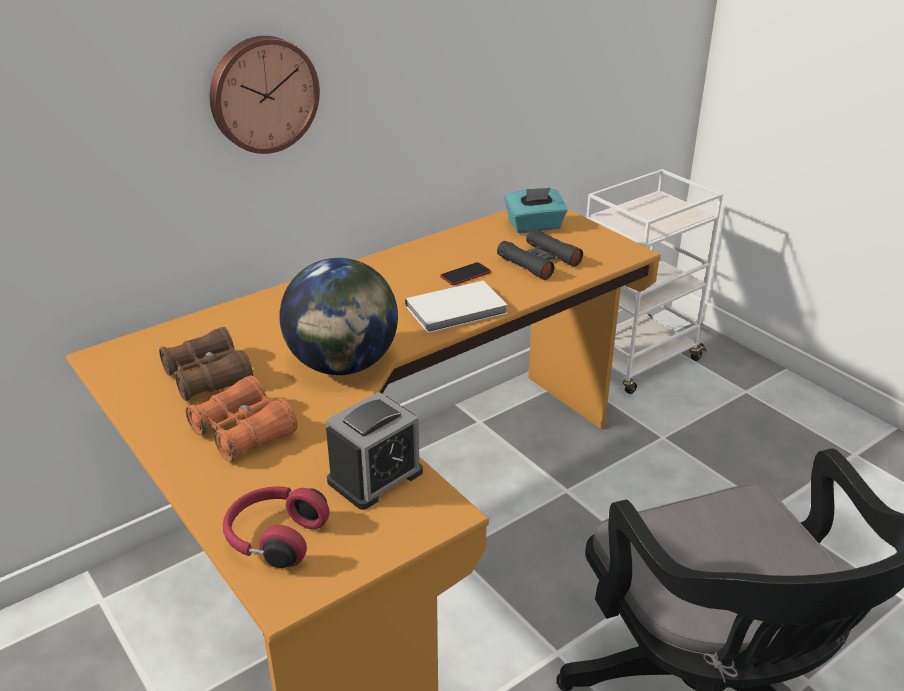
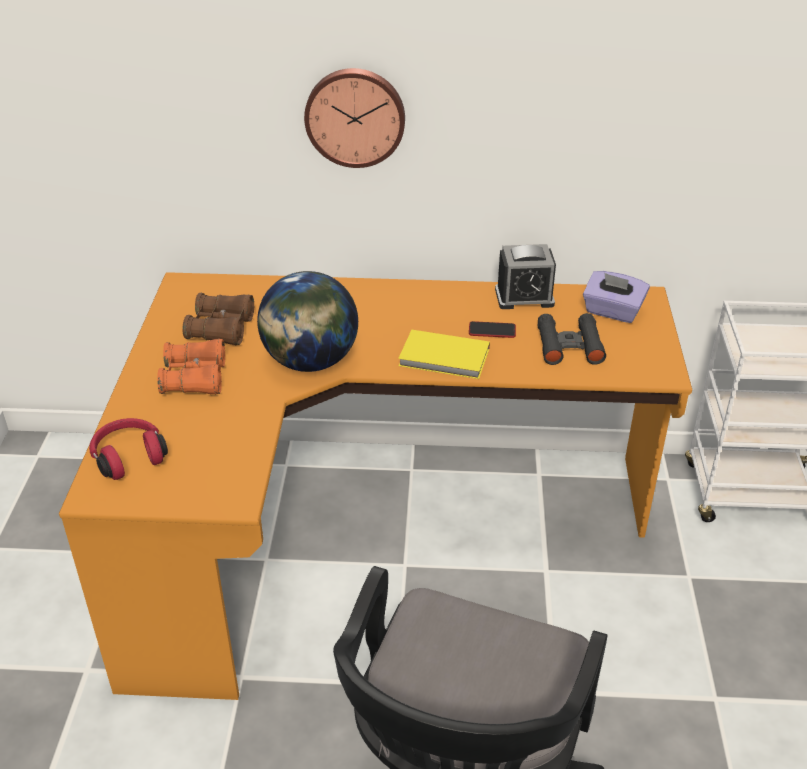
camera: 40 degrees right, 5 degrees up
alarm clock [326,392,423,510] -> alarm clock moved to [495,244,556,309]
white book [405,281,508,333] -> yellow book [398,330,490,379]
turquoise tissue box [504,188,568,233] -> purple tissue box [583,271,650,323]

